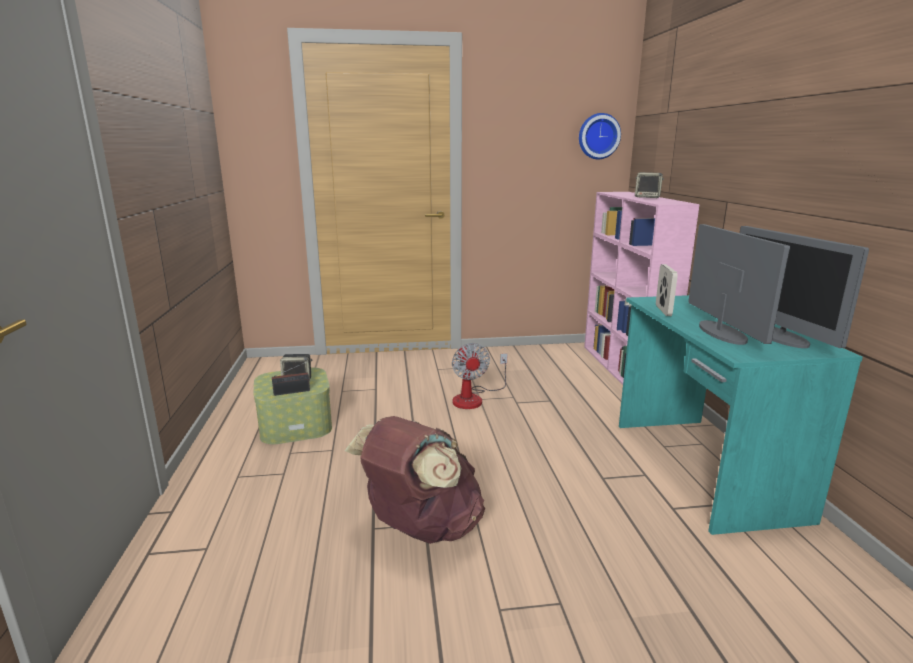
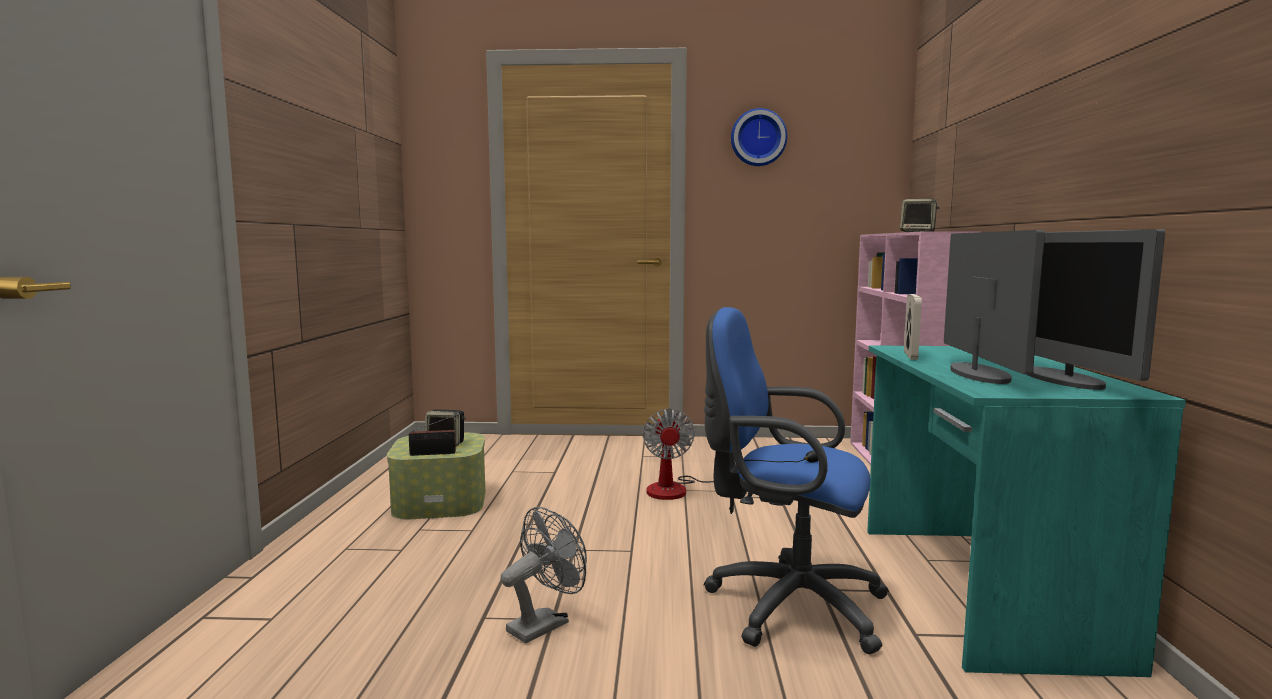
camera: 10 degrees right, 10 degrees down
brown backpack [345,416,485,544] -> grey fan [500,507,587,643]
wall clock [579,113,621,159] -> wall clock moved to [731,108,787,166]
none -> blue office chair [704,307,889,654]

